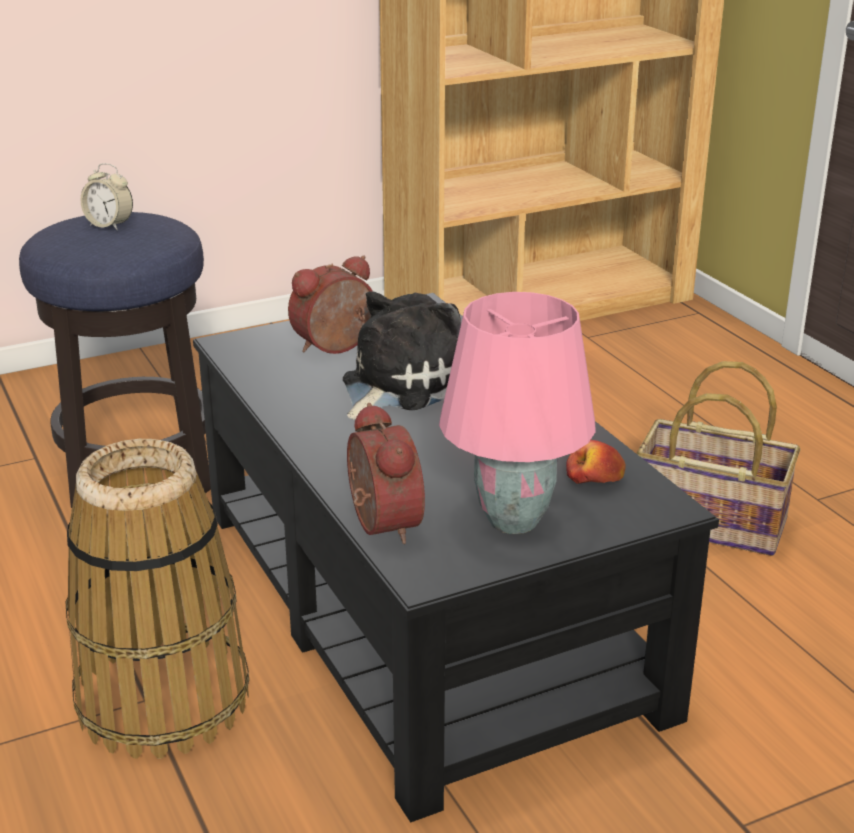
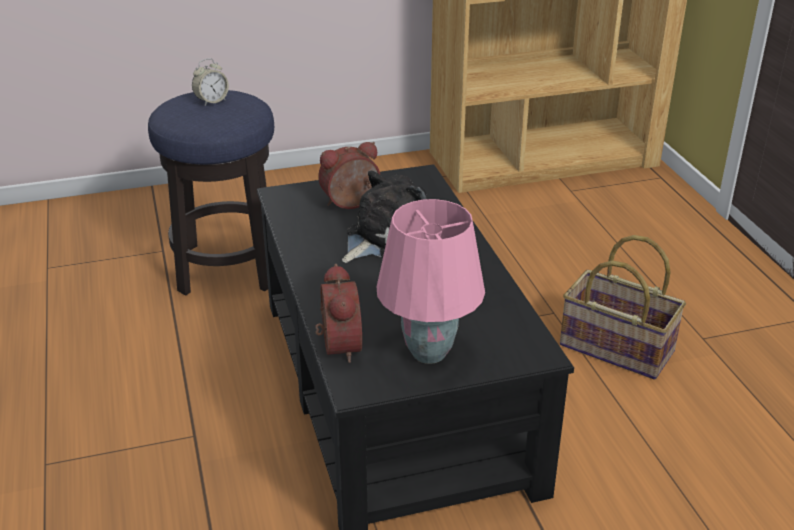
camera: 10 degrees right, 5 degrees up
basket [66,439,249,759] -> none
alarm clock [81,163,133,230] -> alarm clock turned 75 degrees counterclockwise [192,59,229,106]
apple [566,440,626,484] -> none

